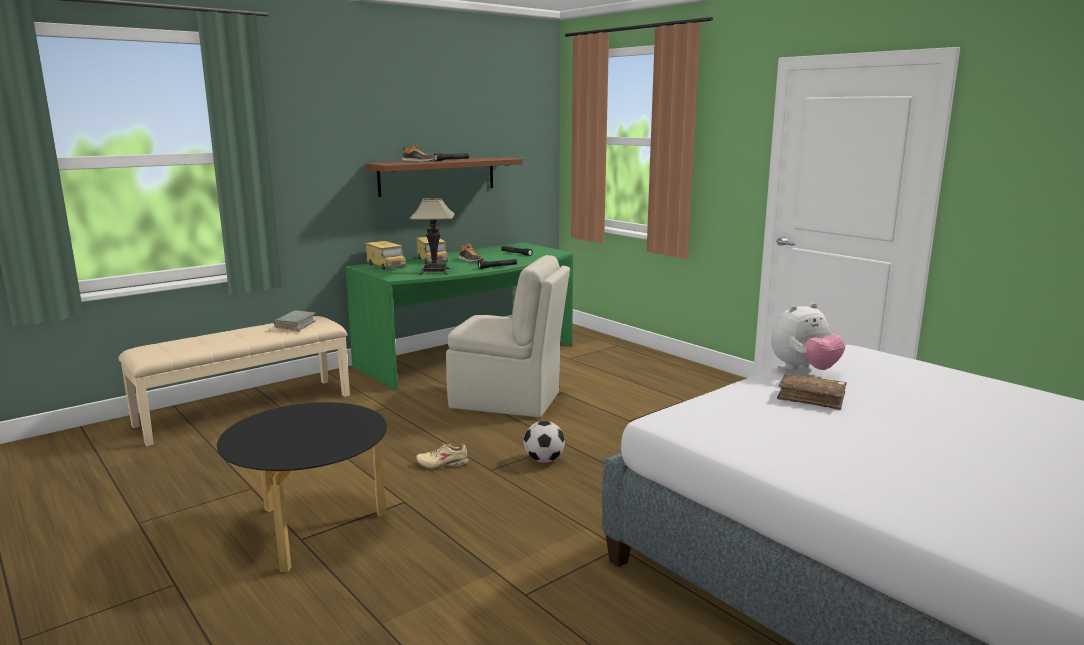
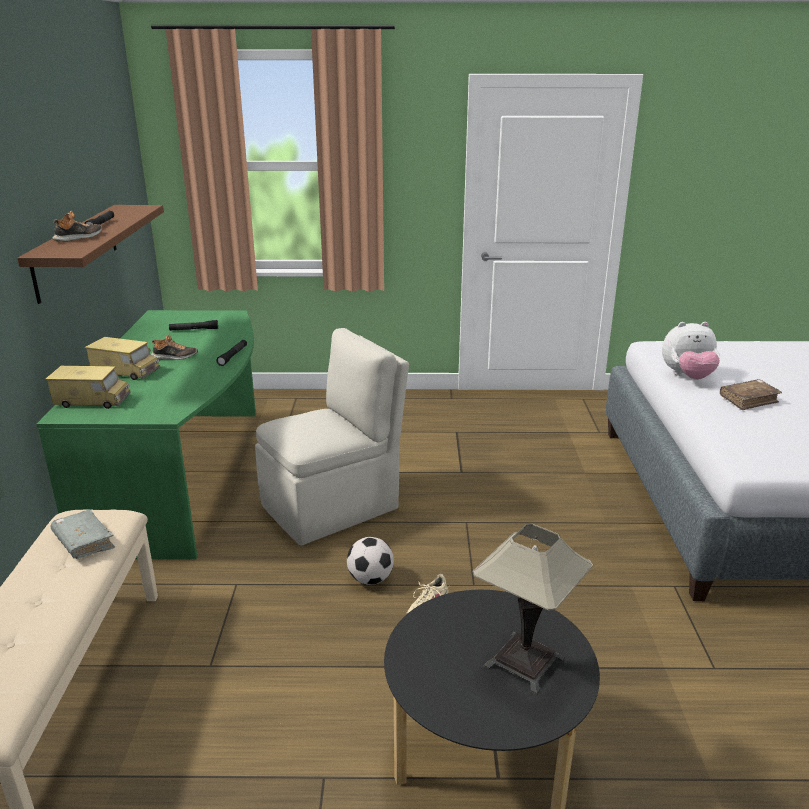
camera: 50 degrees left, 10 degrees up
table lamp [409,198,455,275] -> table lamp moved to [473,524,593,695]
football [524,421,565,463] -> football moved to [347,537,394,585]
plush toy [771,303,846,370] -> plush toy turned 75 degrees clockwise [662,322,720,380]

